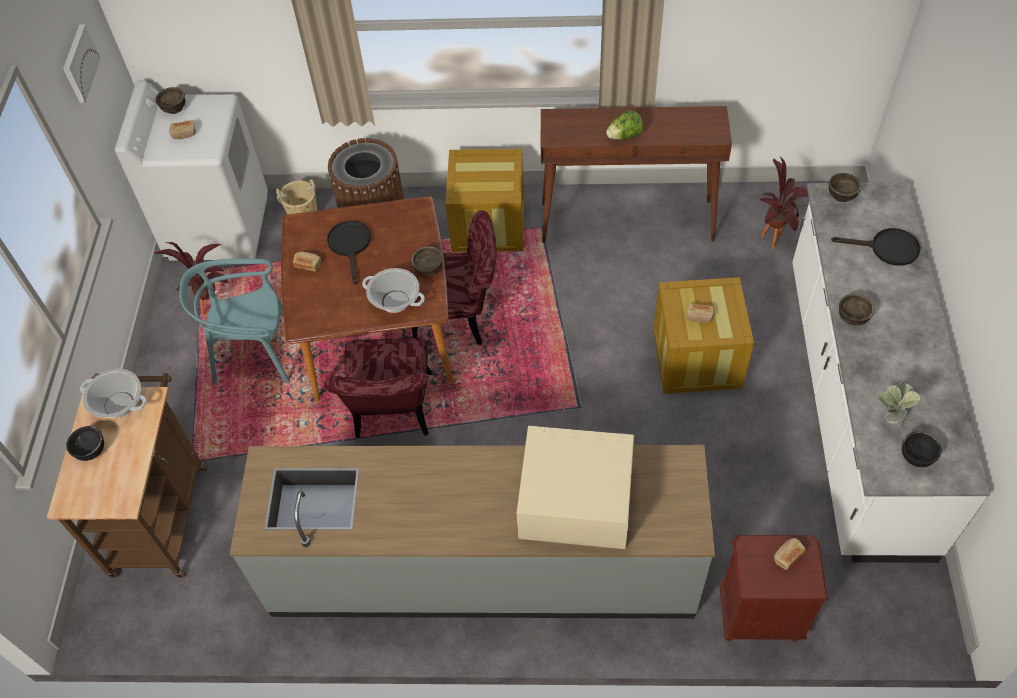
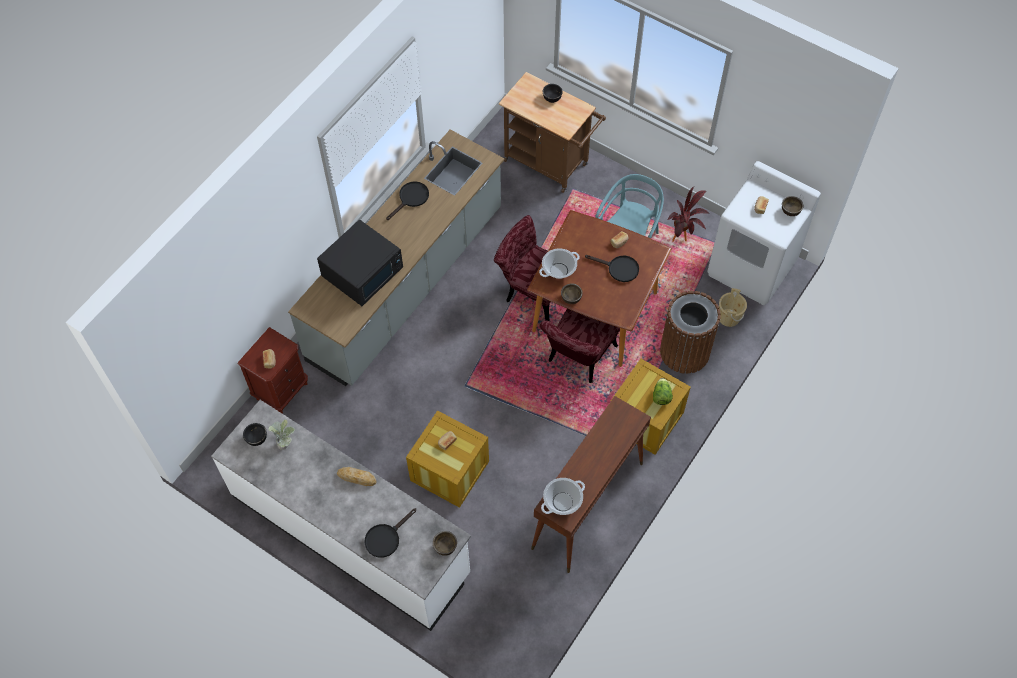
camera: 120 degrees right, 5 degrees up
picture [63,24,101,103] -> none
cooking pot [80,369,146,418] -> cooking pot moved to [541,478,585,515]
beige microwave [516,426,634,549] -> black microwave [317,219,403,306]
lettuce [606,110,643,139] -> lettuce moved to [653,378,673,405]
potted plant [760,156,808,249] -> none
brown bowl [839,294,874,326] -> bread [337,467,377,486]
none -> black frying pan [386,181,429,220]

